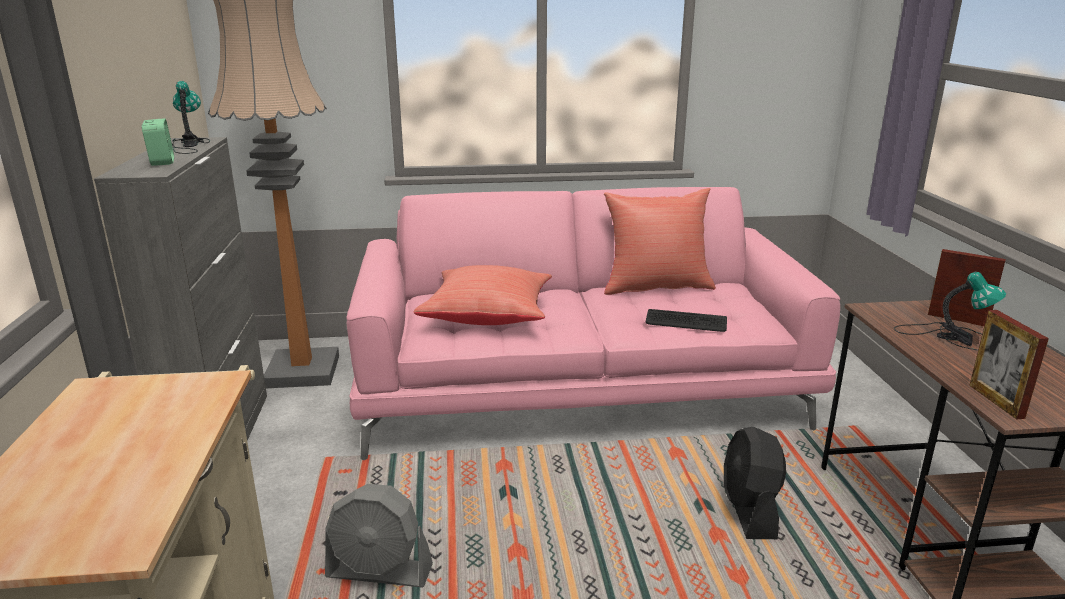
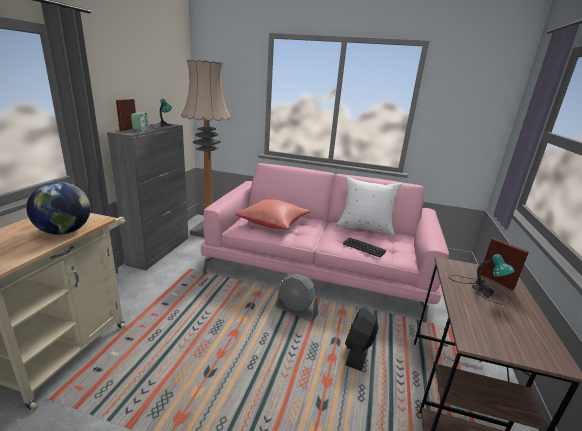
camera: 20 degrees right, 0 degrees up
grey fan [325,484,433,588] -> grey fan moved to [276,274,318,322]
red pillow [604,188,716,295] -> white pillow [336,176,402,236]
picture frame [969,310,1049,419] -> picture frame moved to [116,99,136,131]
none -> globe [26,182,91,235]

